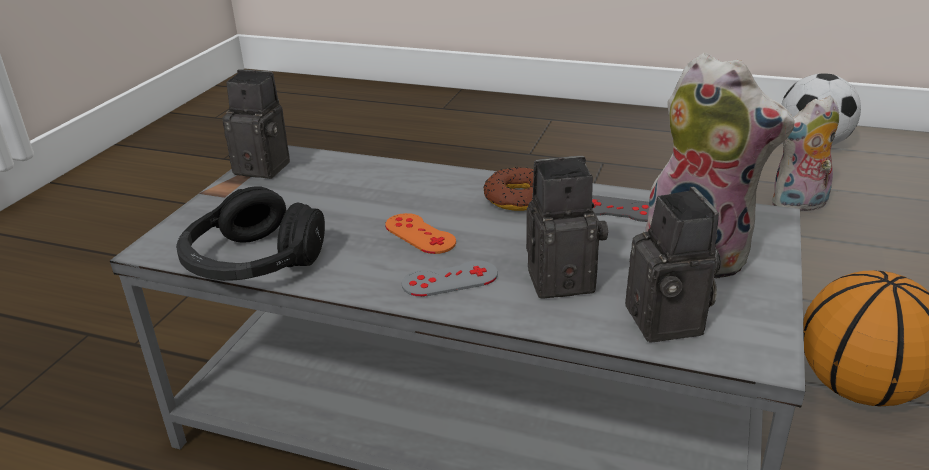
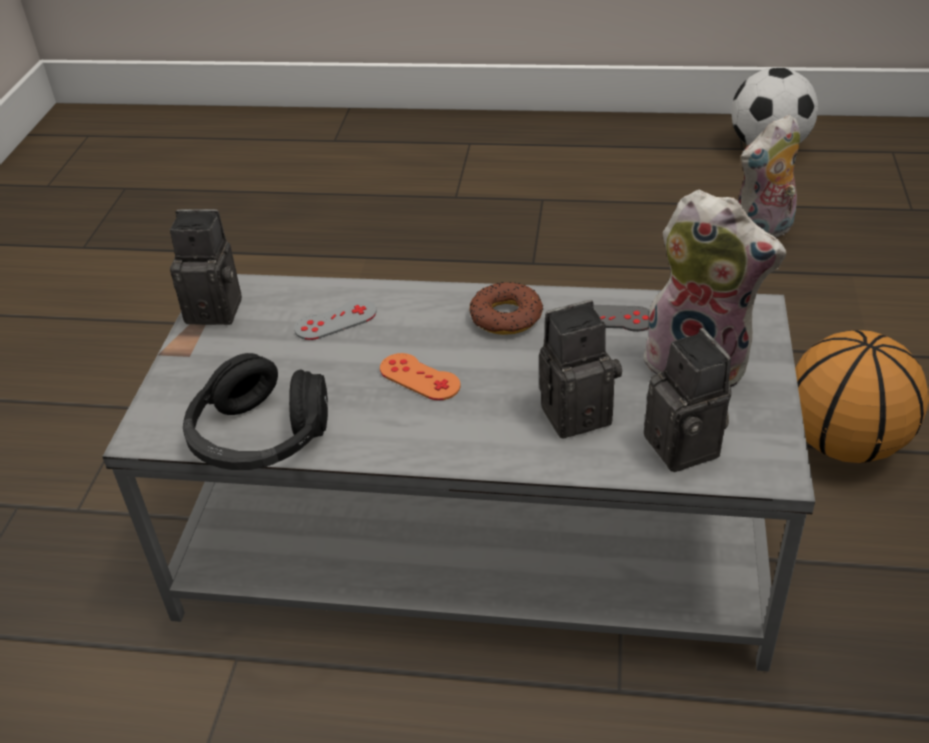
camera: 10 degrees left, 10 degrees up
grey game controller [402,260,498,297] -> grey game controller moved to [294,299,376,340]

